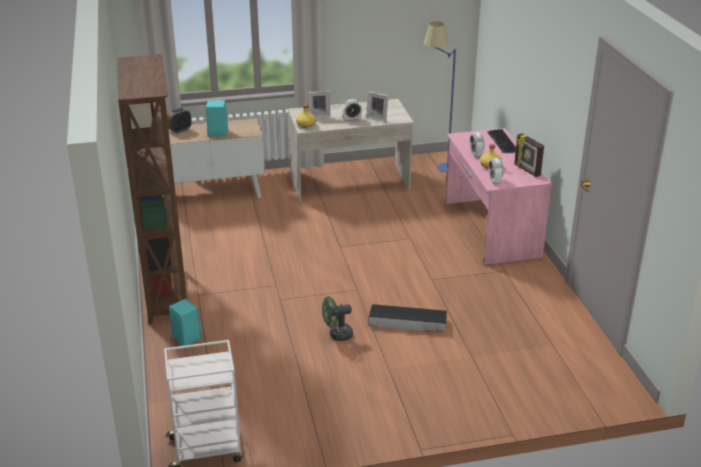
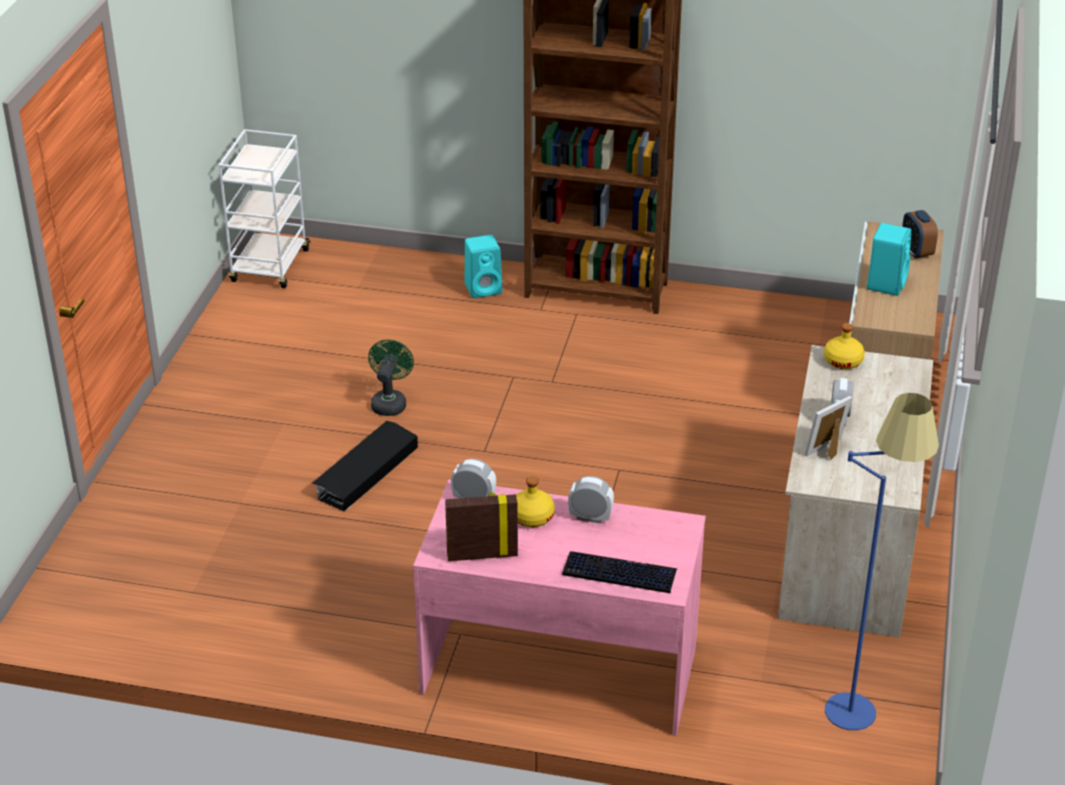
camera: 115 degrees right, 5 degrees up
picture frame [308,91,331,118] -> none

